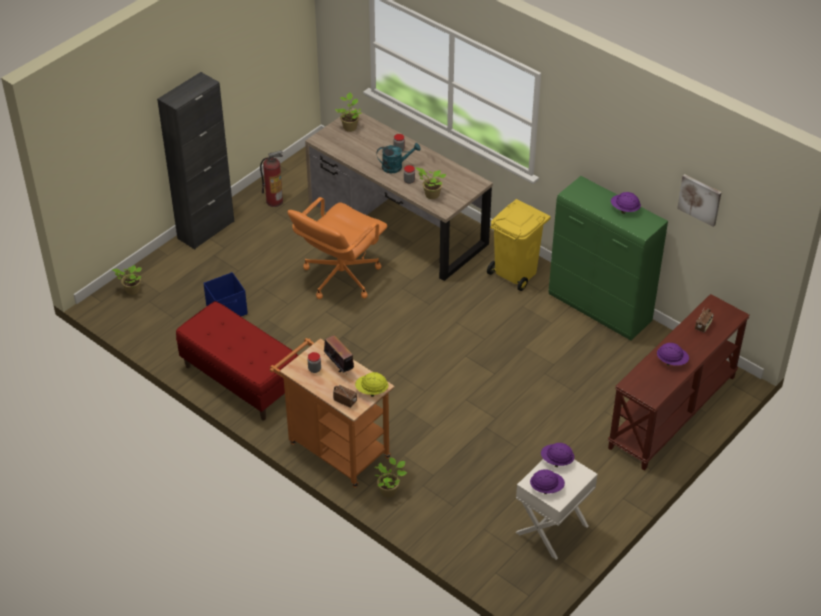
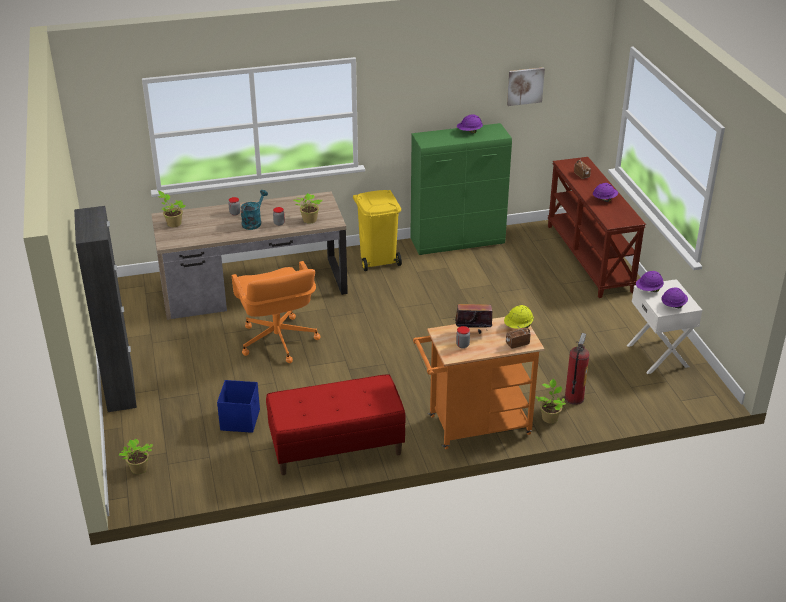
camera: 55 degrees left, 10 degrees down
fire extinguisher [260,150,283,207] -> fire extinguisher moved to [565,333,589,405]

